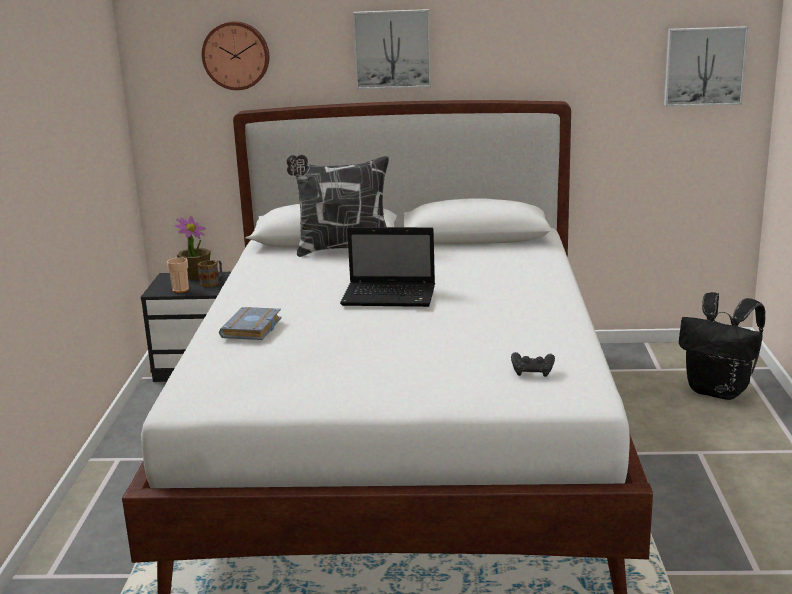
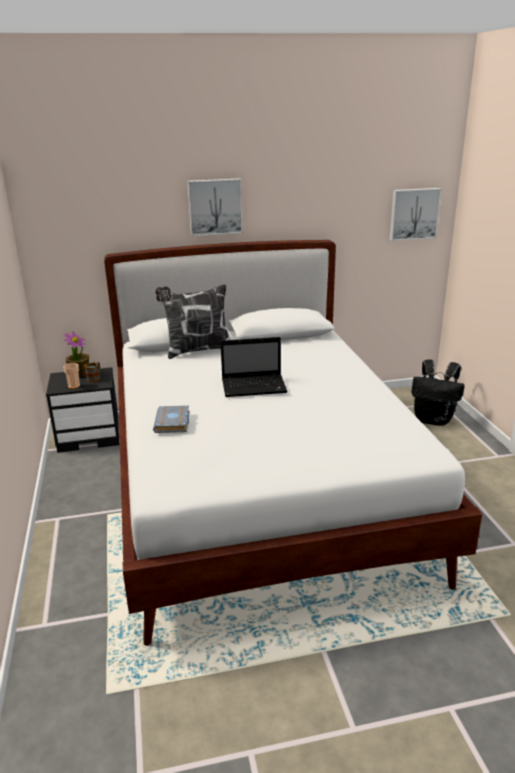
camera: 15 degrees left, 5 degrees up
wall clock [202,21,269,90] -> none
black game controller [511,352,555,377] -> none

